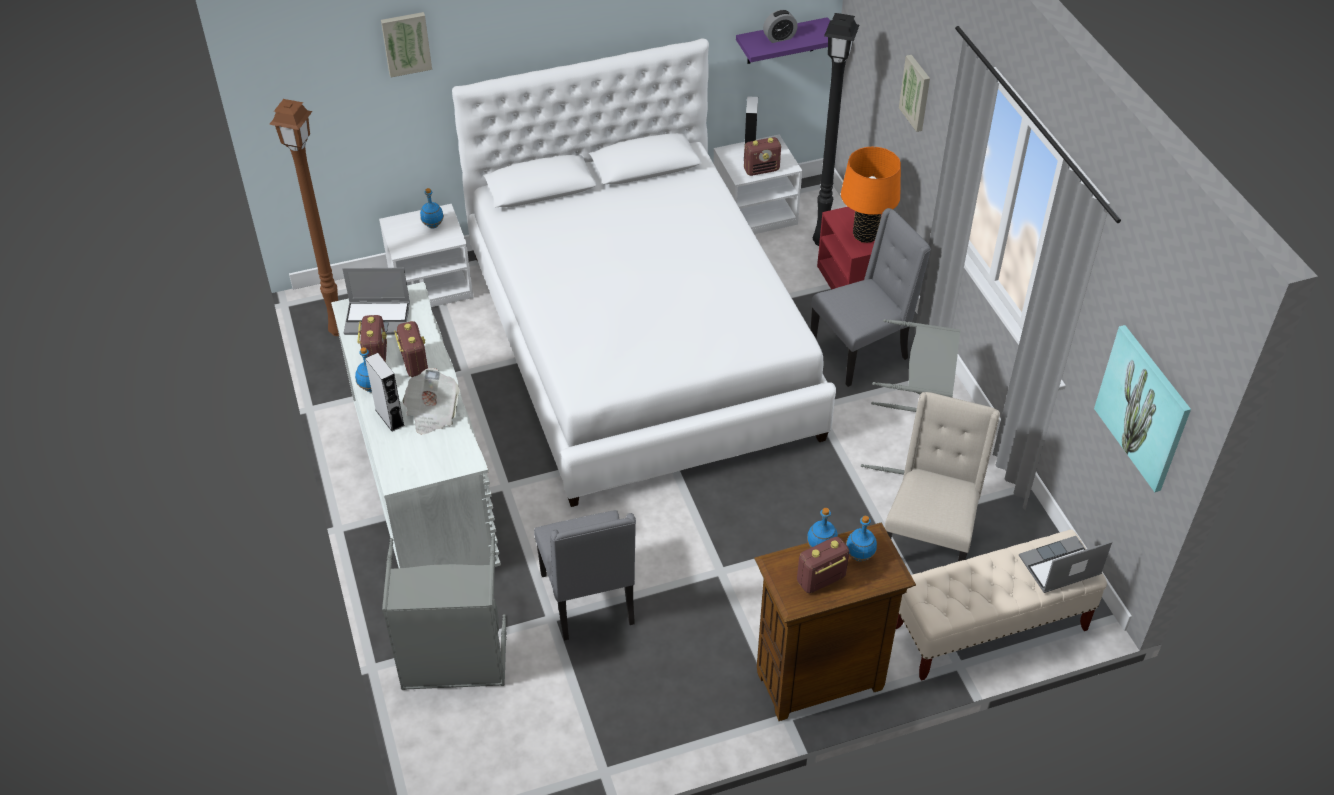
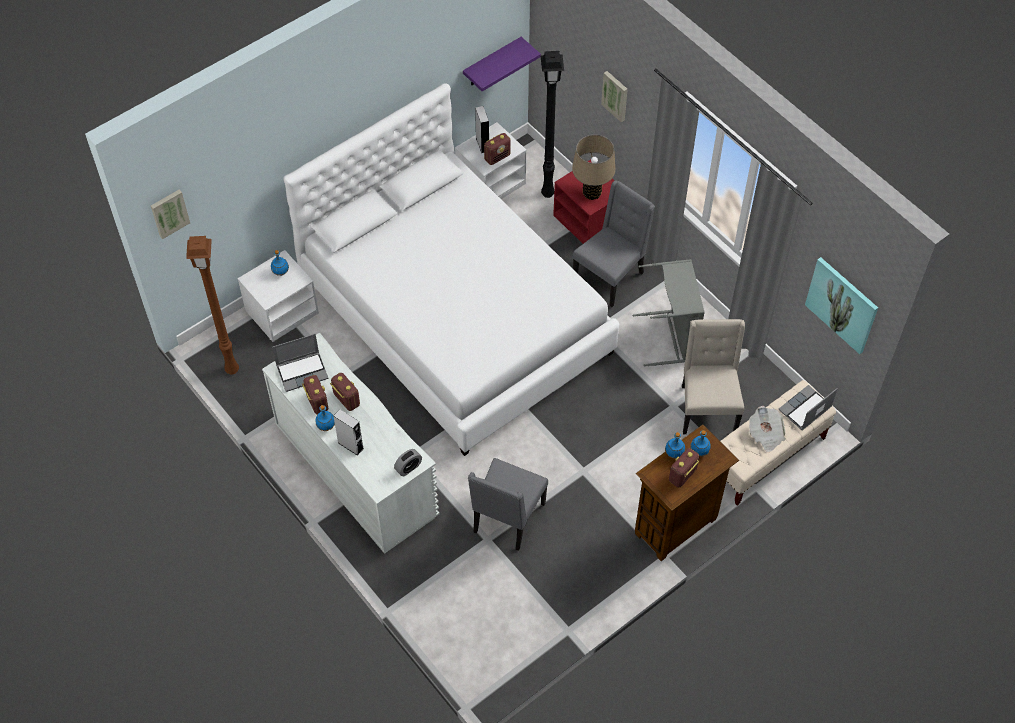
camera: 20 degrees left, 10 degrees up
picture [381,12,432,77] -> picture moved to [151,190,190,239]
grey laundry basket [382,534,507,690] -> none
newspaper [403,368,460,435] -> newspaper moved to [749,406,786,453]
grey chair [534,510,636,641] -> grey chair turned 60 degrees clockwise [468,458,548,551]
alarm clock [763,10,798,43] -> alarm clock moved to [394,449,422,476]
orange table lamp [841,147,901,243] -> beige table lamp [572,135,616,200]

